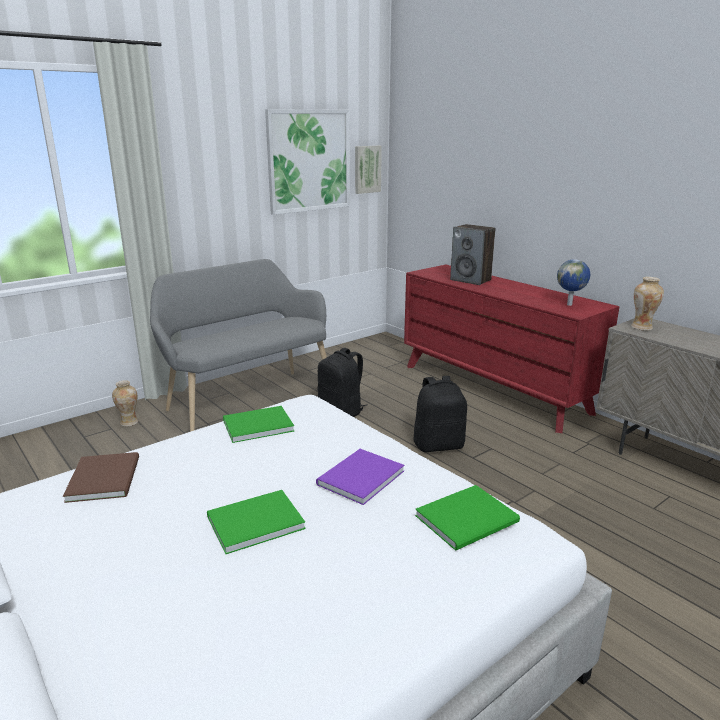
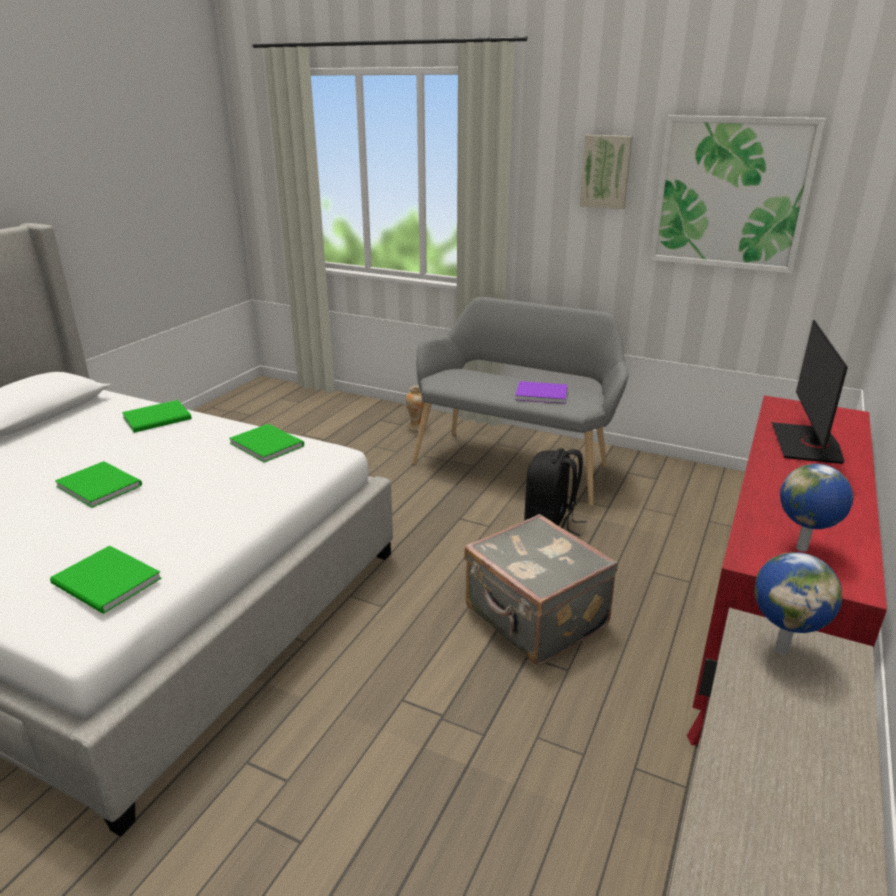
camera: 65 degrees right, 5 degrees up
brown book [63,452,139,503] -> green book [122,400,192,433]
purple book [316,449,404,505] -> purple book moved to [515,381,567,404]
picture [355,146,382,194] -> picture moved to [580,135,633,209]
black backpack [414,376,467,452] -> grey suitcase [464,514,618,665]
speaker [450,224,495,285] -> monitor [771,320,848,464]
vase [631,277,664,331] -> globe [754,552,842,655]

